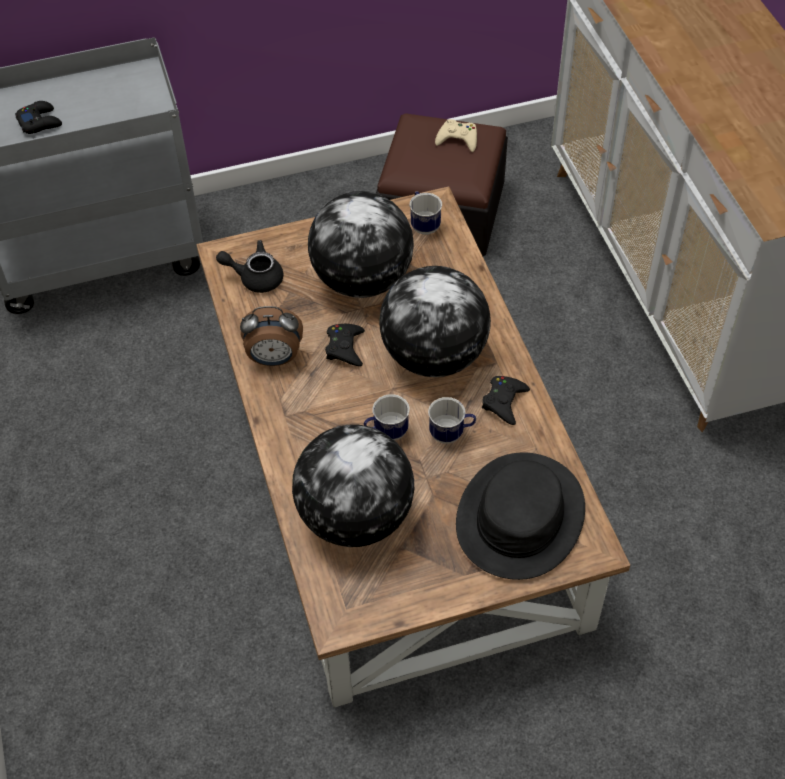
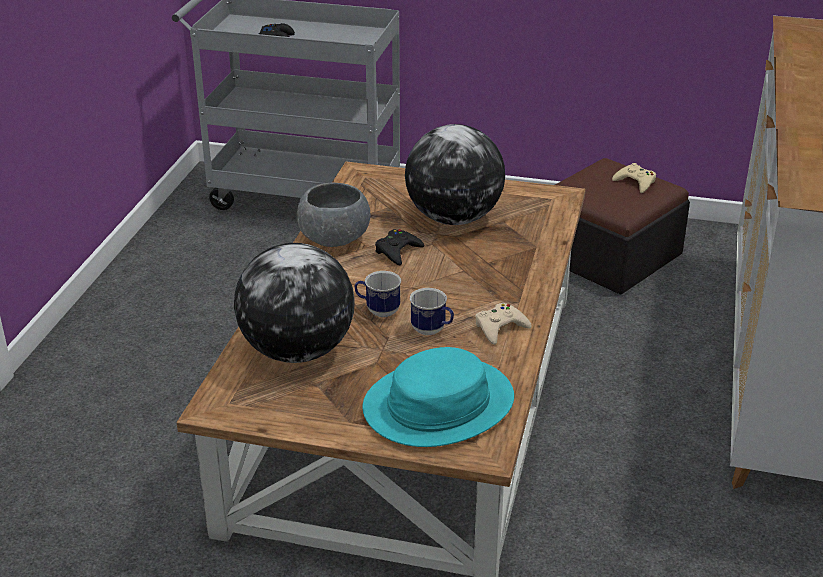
camera: 30 degrees right, 20 degrees down
black teapot [216,240,283,293] -> none
alarm clock [240,306,303,366] -> grey bowl [297,183,370,247]
globe [379,266,491,377] -> none
mug [410,192,442,235] -> none
black hat [456,452,585,580] -> turquoise hat [362,347,514,447]
black game controller [482,376,530,425] -> beige game controller [475,303,531,345]

